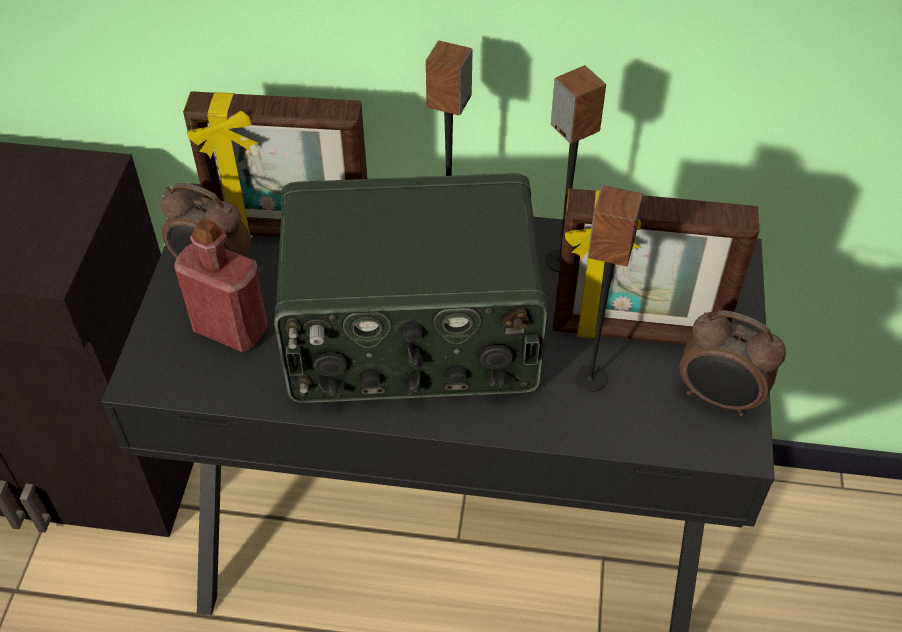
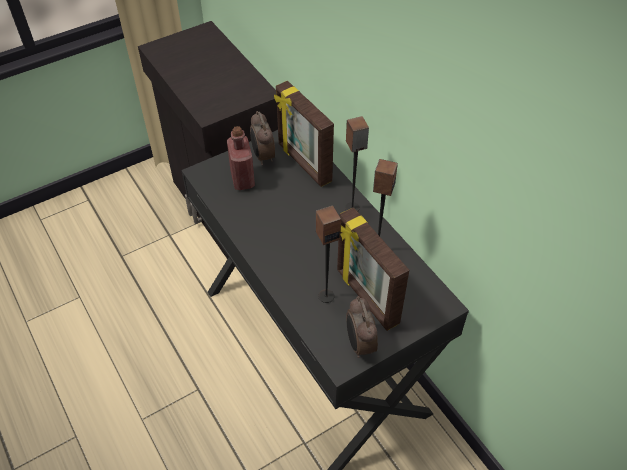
camera: 50 degrees right, 0 degrees up
radio [274,173,548,403] -> none

